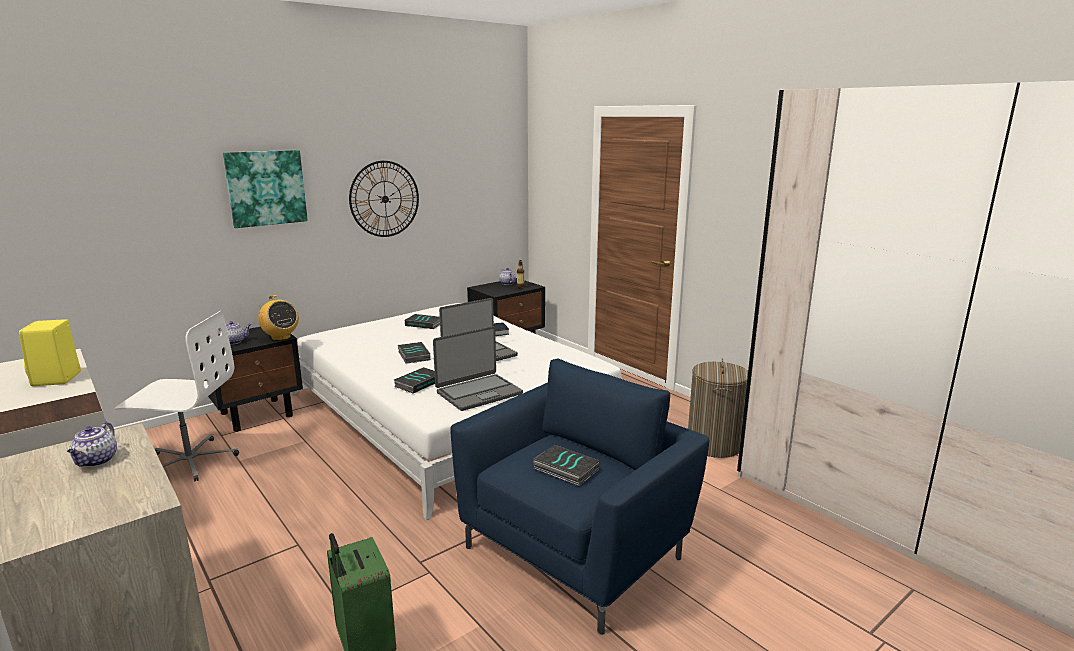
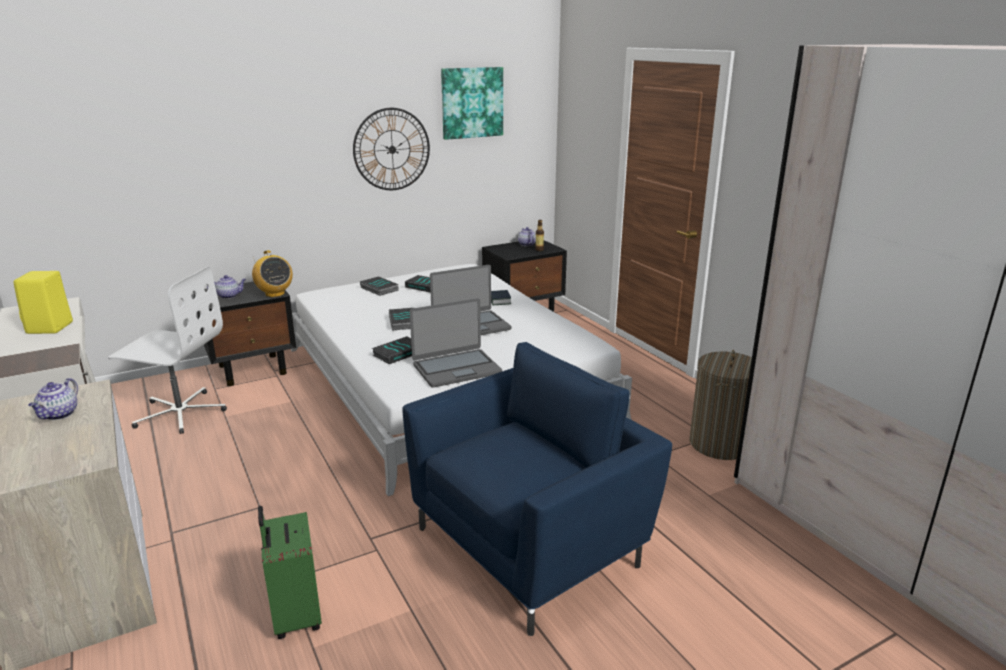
camera: 10 degrees right, 5 degrees up
picture [223,150,308,228] -> picture moved to [441,67,503,140]
book [533,445,599,486] -> book moved to [359,276,398,296]

